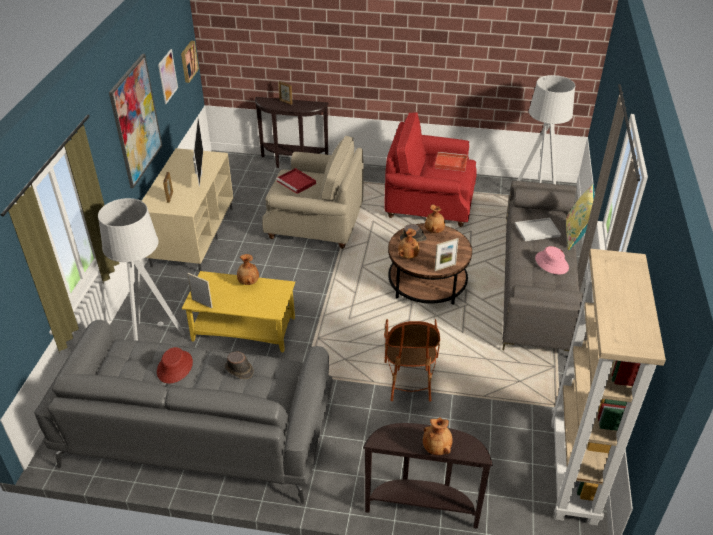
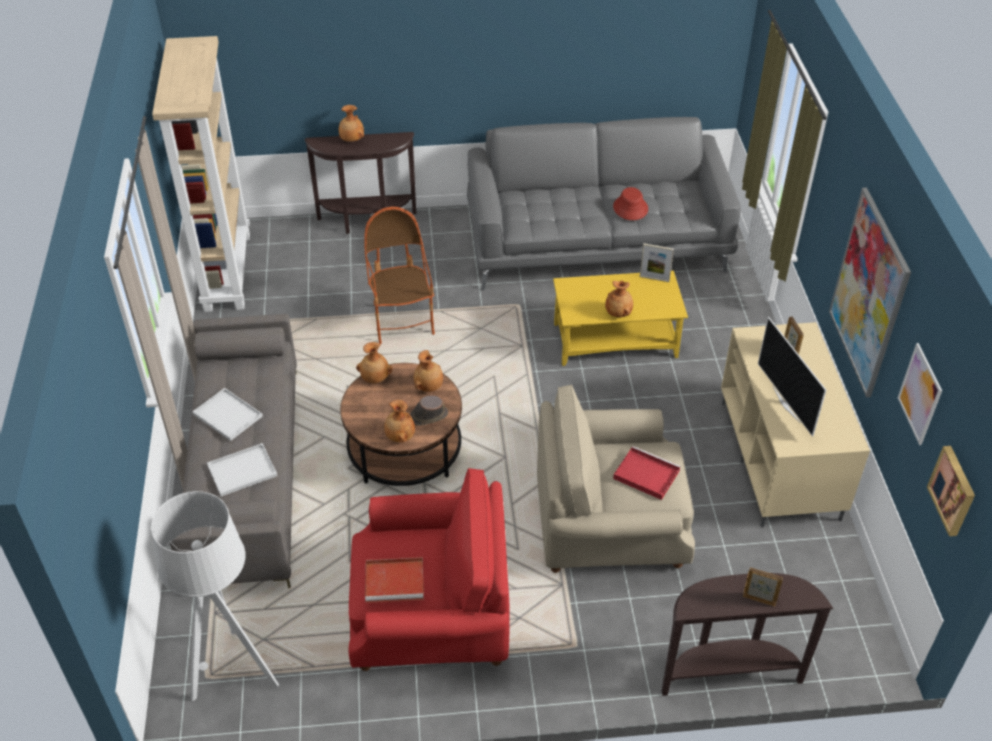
camera: 165 degrees right, 5 degrees up
grey floor lamp [98,198,185,341] -> none
brown hat [225,351,254,379] -> none
picture frame [435,238,459,271] -> brown vase [356,342,393,383]
pink hat [535,246,569,274] -> white tray [192,388,263,441]
yellow pillow [566,184,595,250] -> none

